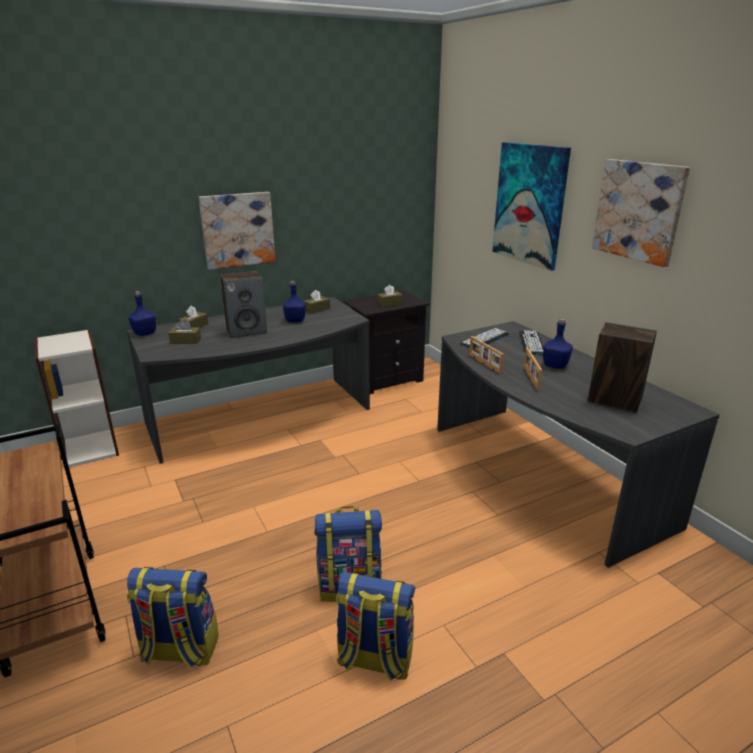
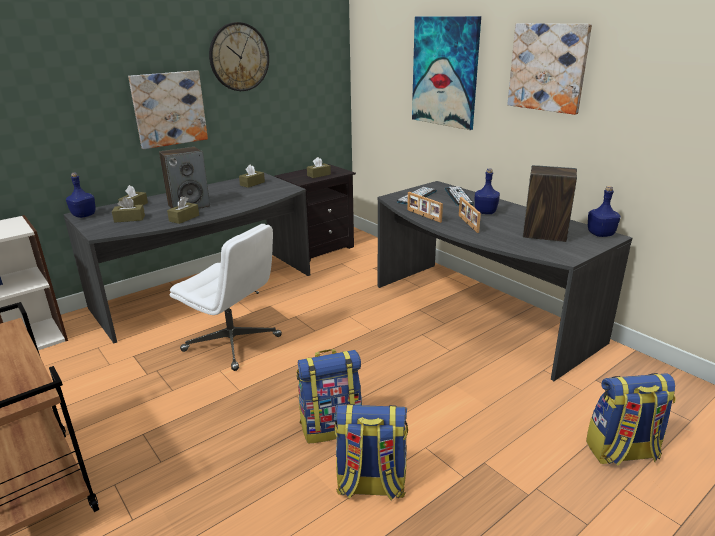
camera: 10 degrees left, 0 degrees up
backpack [127,567,219,669] -> backpack moved to [586,373,676,466]
blue bottle [283,281,306,323] -> blue bottle moved to [588,186,621,237]
none -> brown tissue box [167,196,199,224]
none -> white office chair [170,224,282,371]
none -> wall clock [209,22,269,91]

